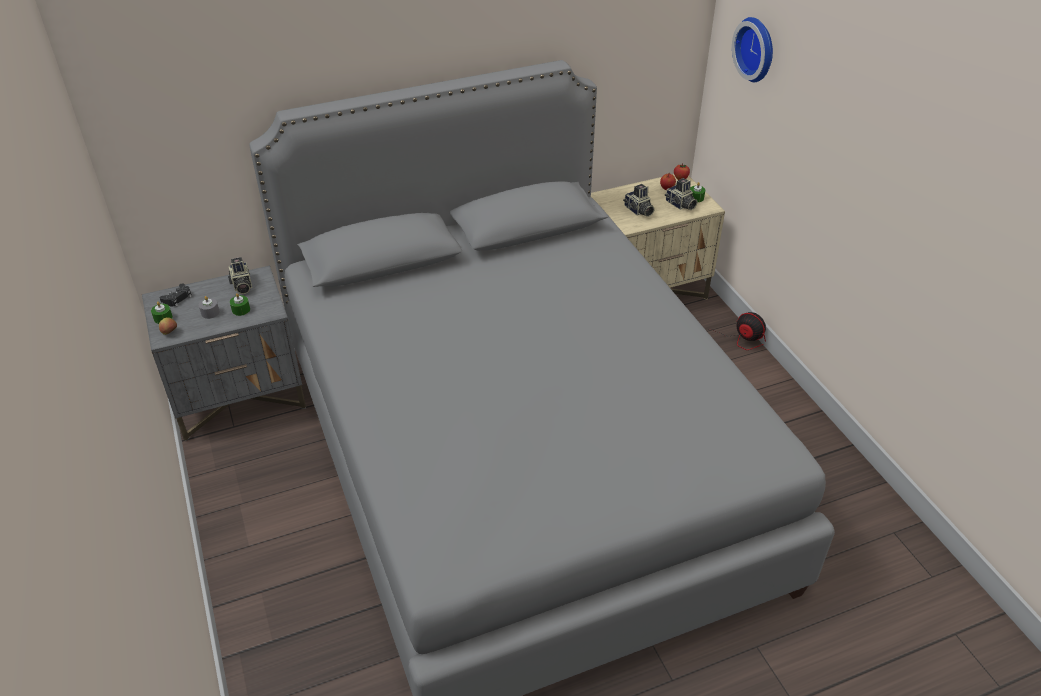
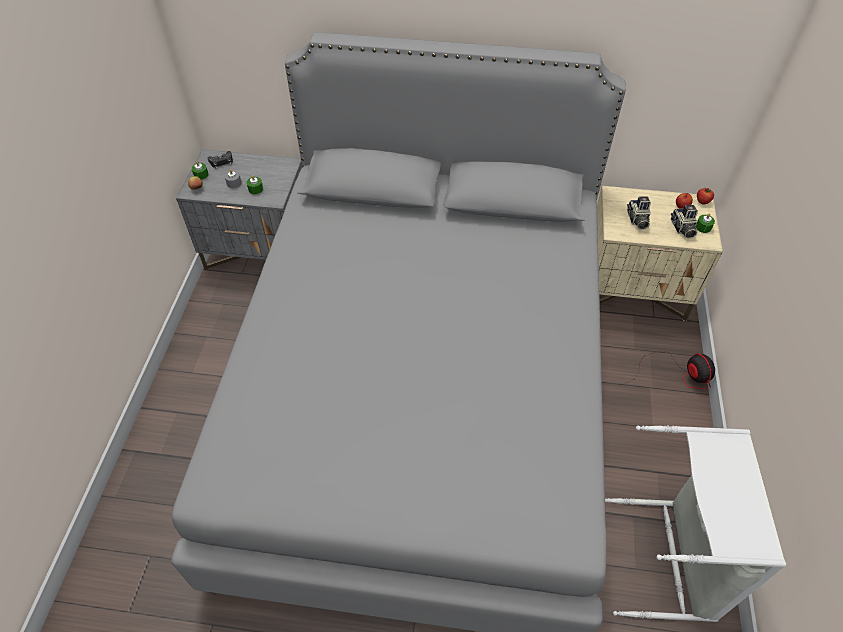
camera: 30 degrees right, 10 degrees up
camera [228,257,252,294] -> none
wall clock [732,17,773,82] -> none
none -> grey laundry basket [605,425,786,622]

